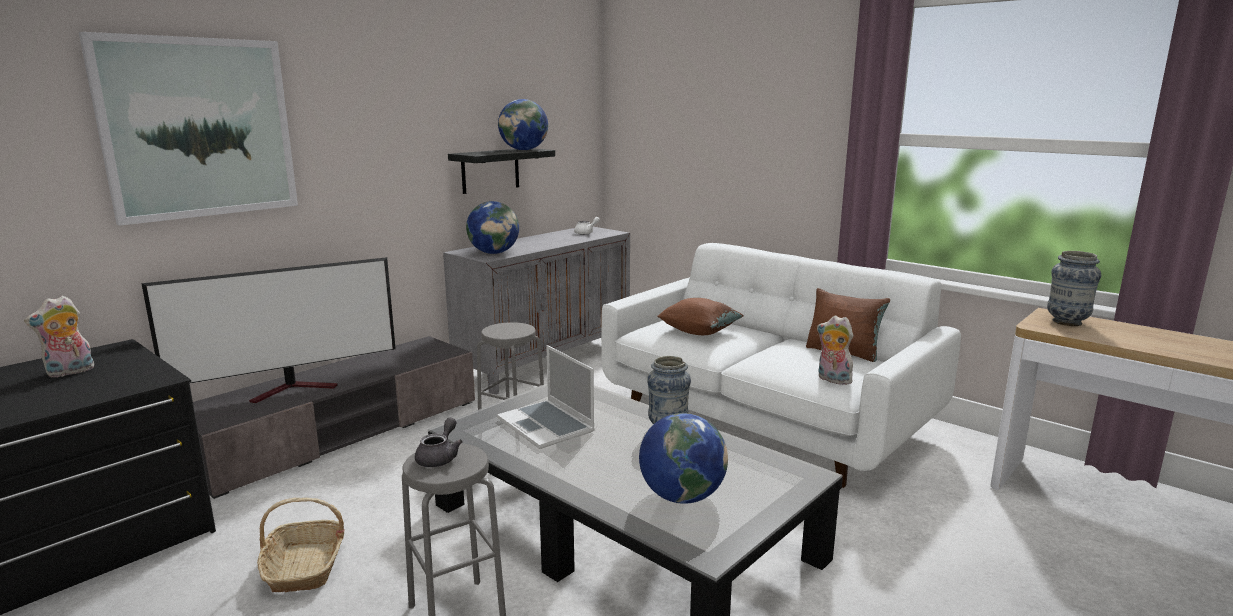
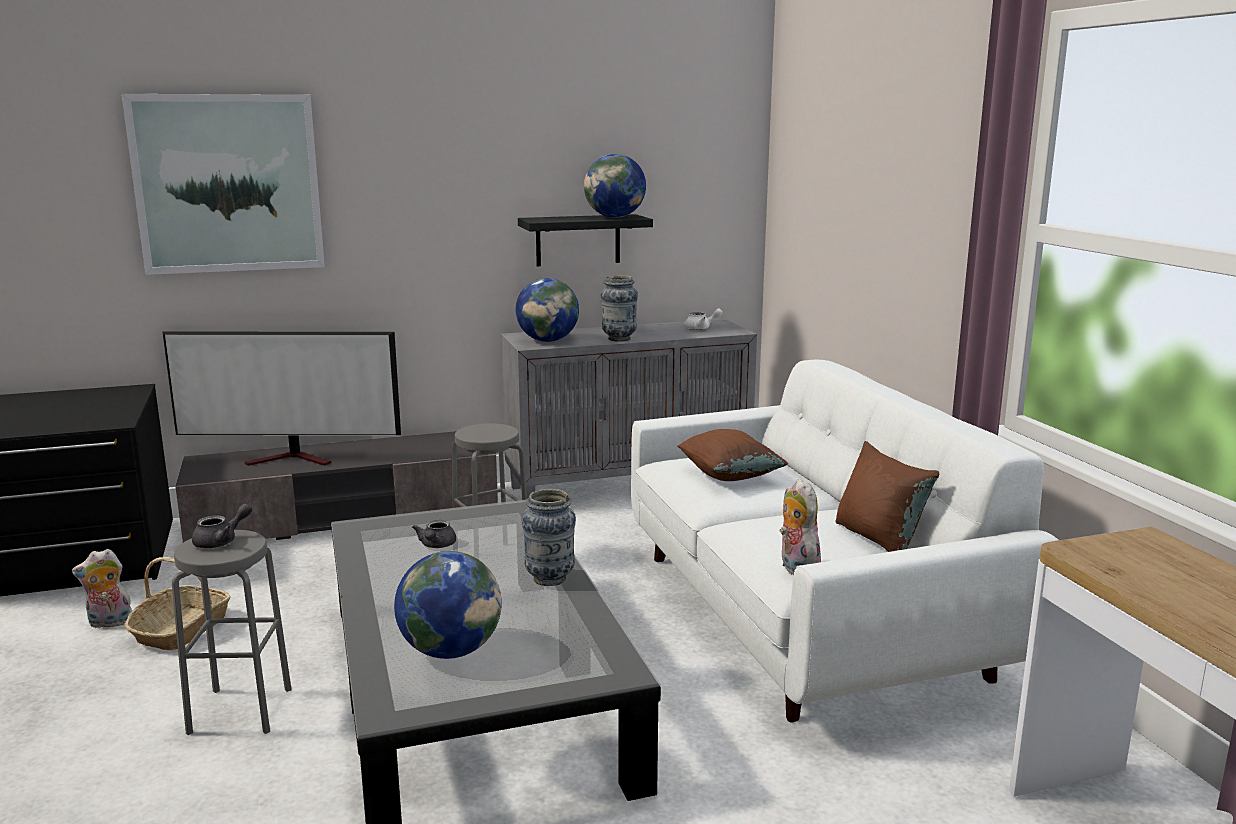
camera: 30 degrees right, 0 degrees up
plush toy [24,295,94,378] -> plush toy moved to [72,549,132,628]
laptop [497,345,595,449] -> grey teapot [412,520,456,548]
vase [1047,251,1101,326] -> vase moved to [601,275,638,342]

